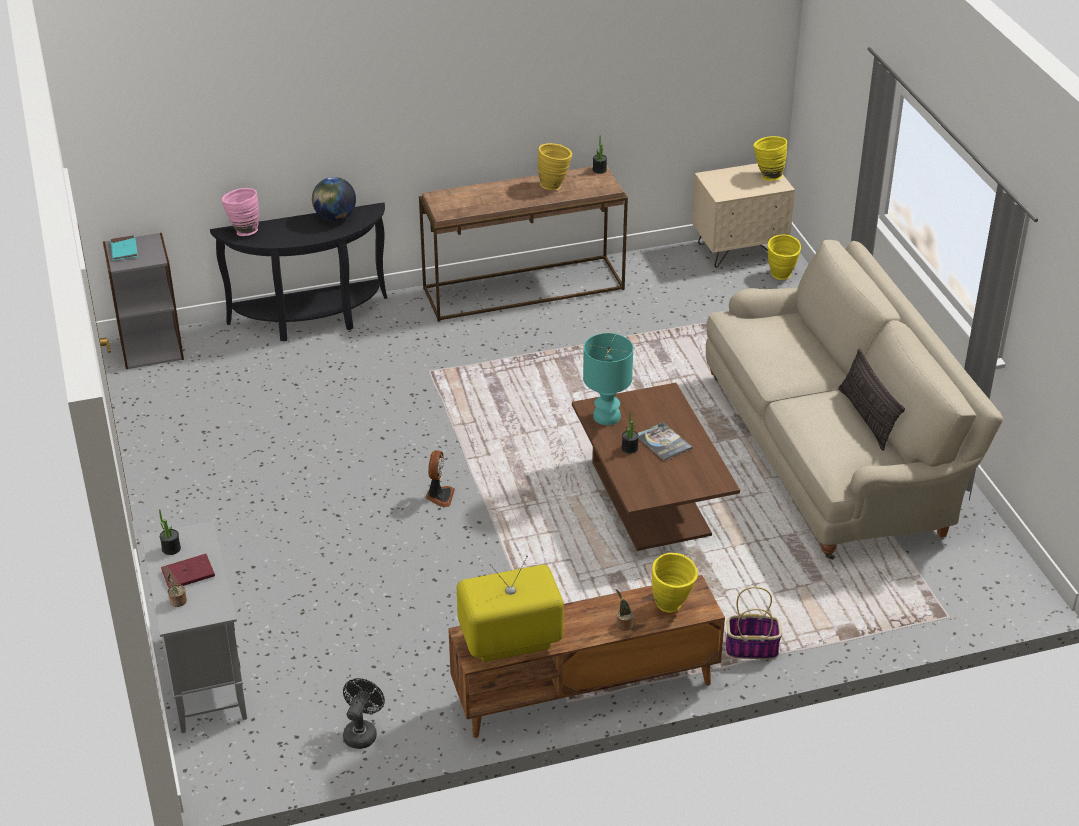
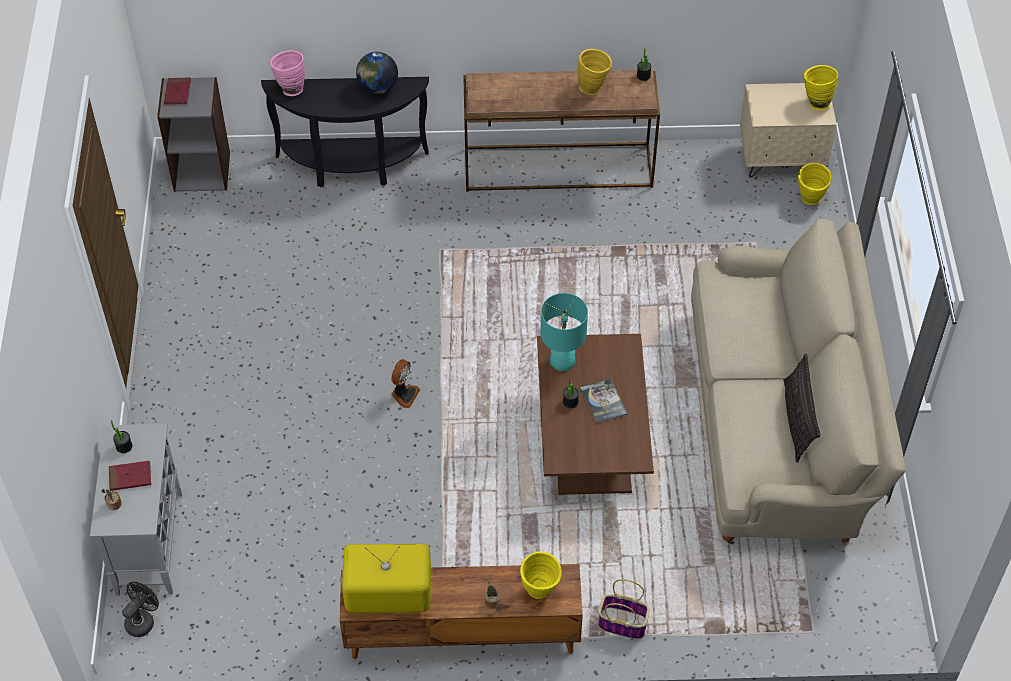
camera: 15 degrees right, 15 degrees up
turquoise book [110,235,138,261] -> red book [164,77,191,104]
black fan [343,678,385,749] -> black fan moved to [122,582,159,637]

